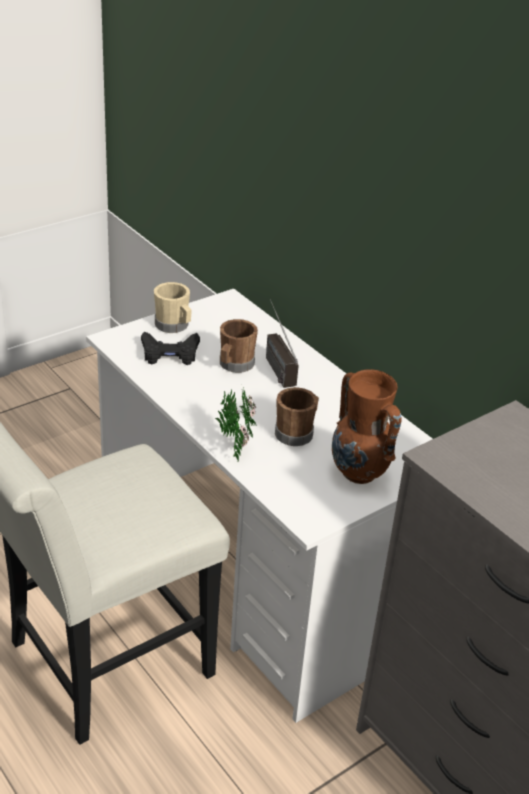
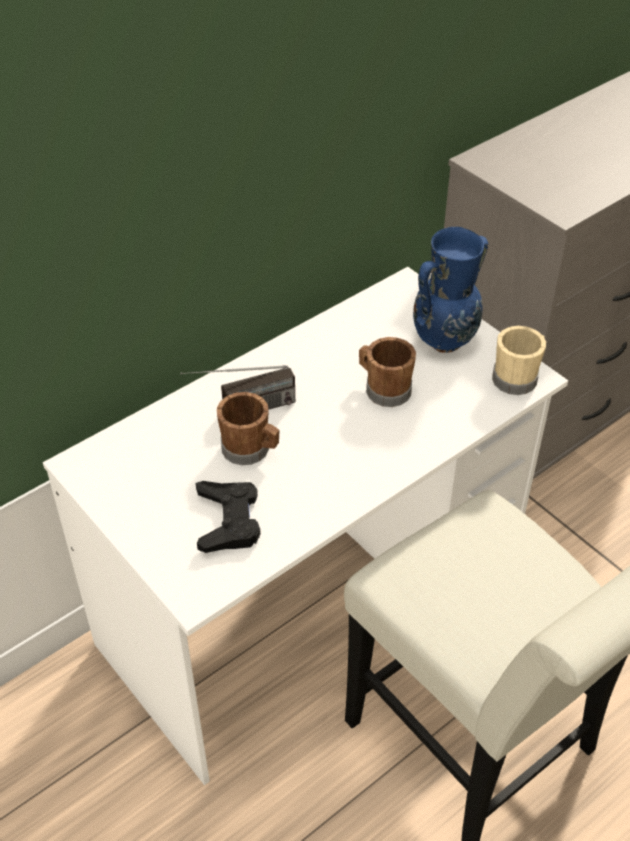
camera: 90 degrees left, 10 degrees up
beige mug [154,282,192,333] -> beige mug moved to [492,326,546,395]
potted plant [215,389,256,463] -> none
brown vase [332,369,401,484] -> blue vase [413,227,488,353]

